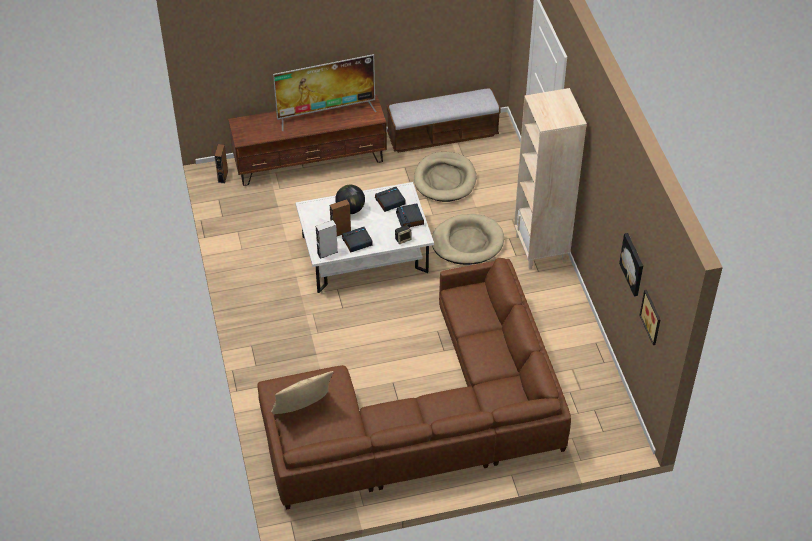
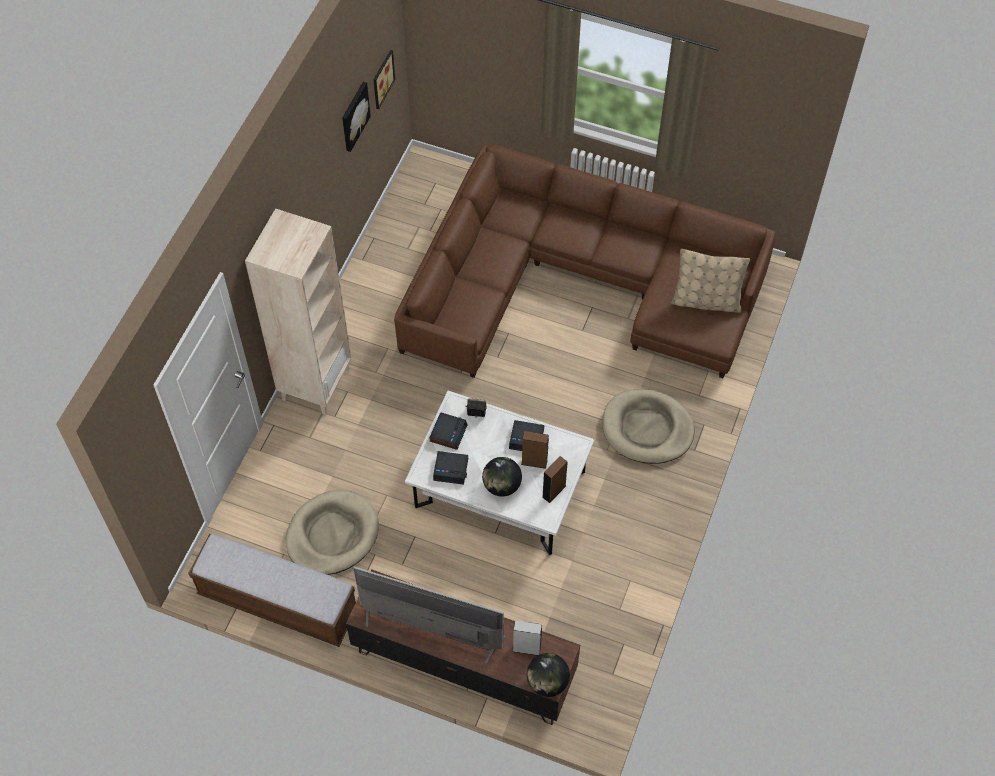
camera: 145 degrees left, 10 degrees up
brown speaker [215,144,228,183] -> brown speaker moved to [542,456,568,503]
grey speaker [316,220,338,259] -> grey speaker moved to [512,620,542,656]
beige dog bed [432,214,504,265] -> beige dog bed moved to [603,389,694,464]
none -> globe [527,653,570,697]

